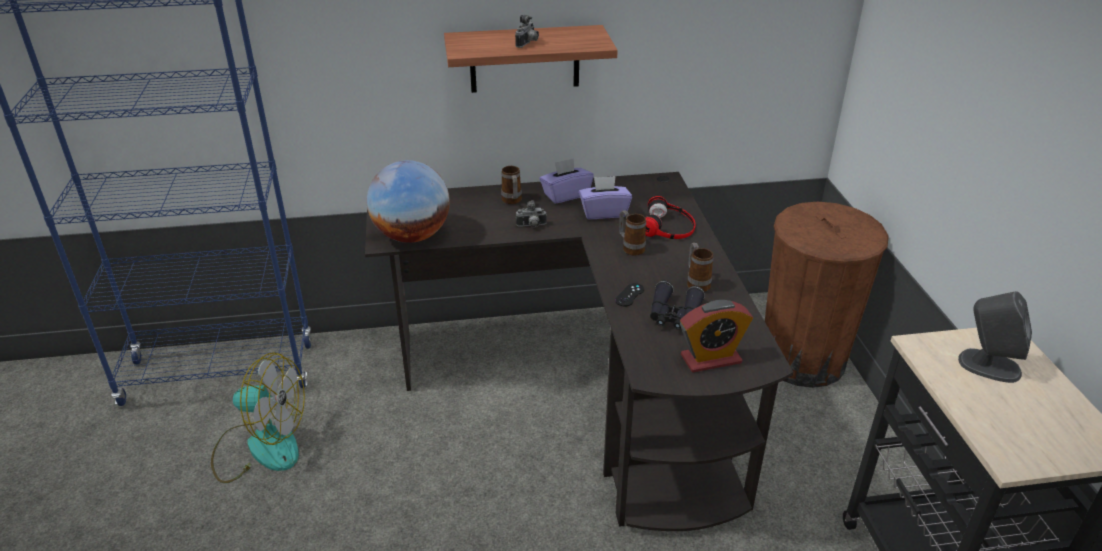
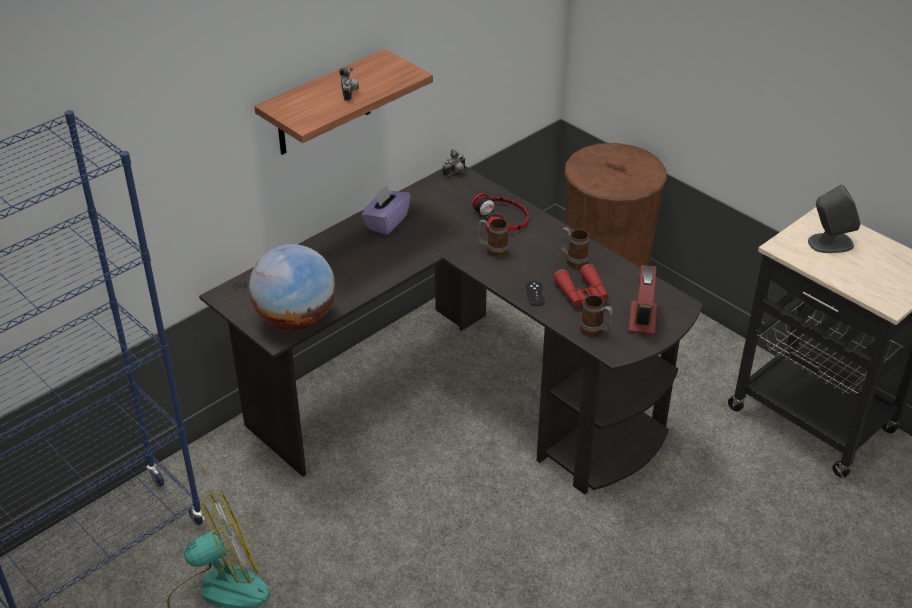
camera: 35 degrees left, 5 degrees up
mug [501,166,522,204] -> mug moved to [580,295,613,337]
camera [516,200,547,227] -> camera moved to [443,149,466,177]
purple tissue box [579,176,632,219] -> none
black binoculars [650,280,705,329] -> red binoculars [553,264,609,307]
alarm clock [680,300,753,372] -> alarm clock turned 150 degrees clockwise [628,265,657,335]

